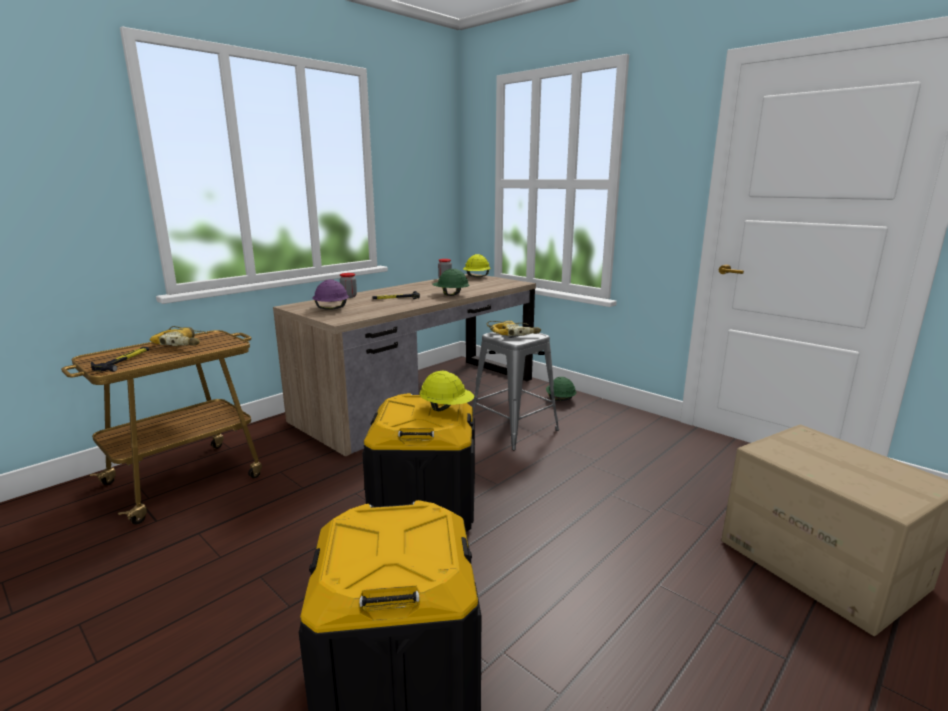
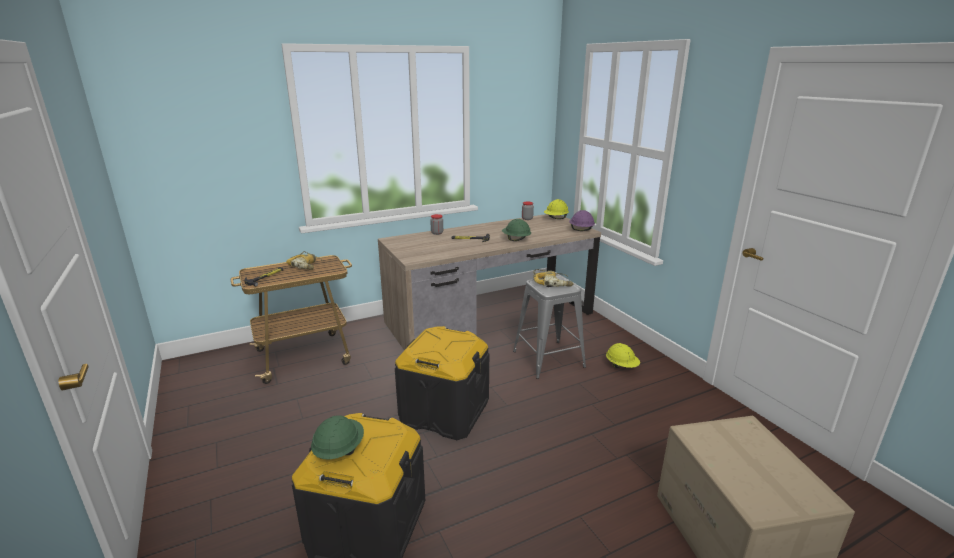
camera: 20 degrees right, 5 degrees up
purple hard hat [312,279,349,310] -> purple hard hat moved to [569,210,595,231]
yellow hard hat [419,371,474,411] -> yellow hard hat moved to [606,343,640,368]
green hard hat [546,377,576,401] -> green hard hat moved to [311,415,364,460]

